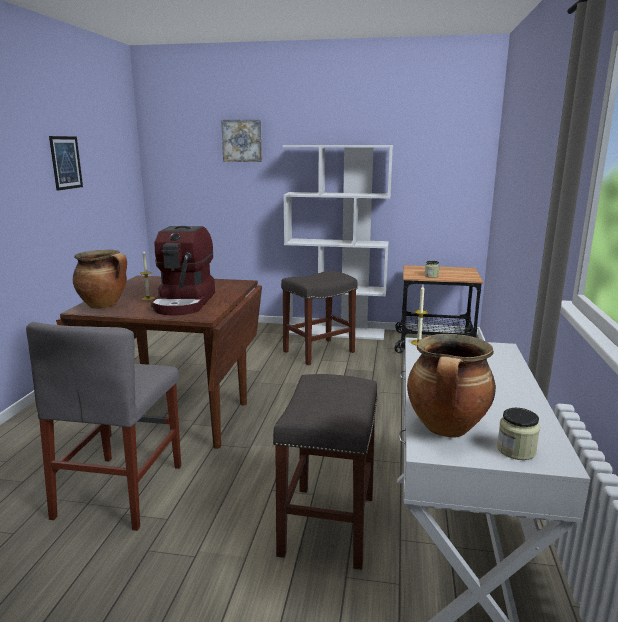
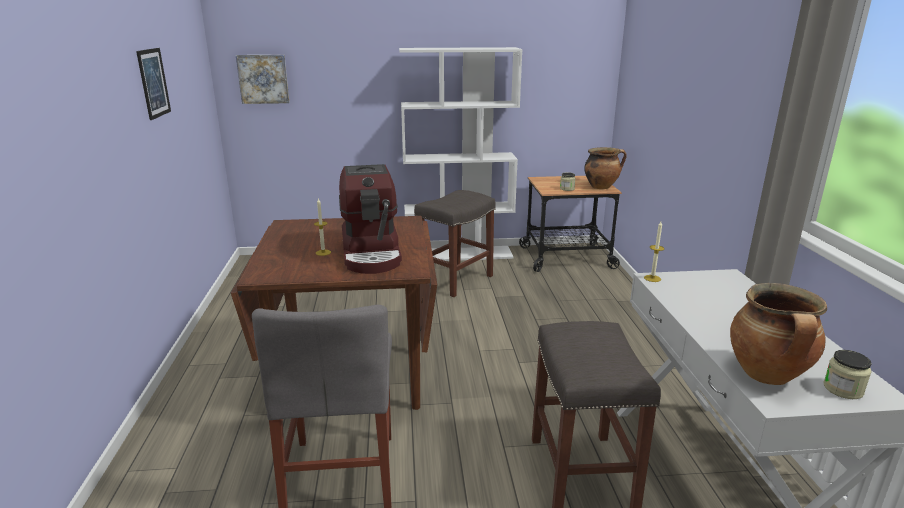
camera: 15 degrees left, 5 degrees up
cooking pot [73,250,127,309] -> cooking pot moved to [584,147,627,189]
picture [221,120,262,162] -> picture moved to [236,55,289,104]

